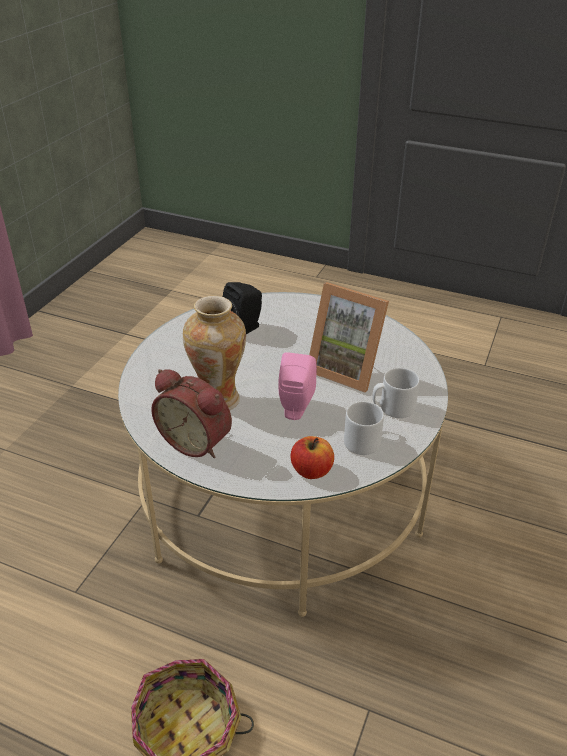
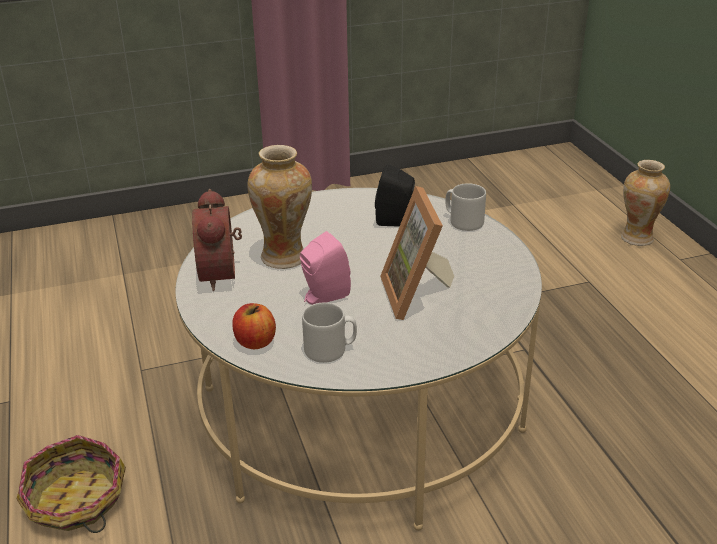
camera: 50 degrees right, 5 degrees down
grey mug [372,368,420,418] -> grey mug moved to [445,183,486,231]
none -> vase [621,160,670,246]

